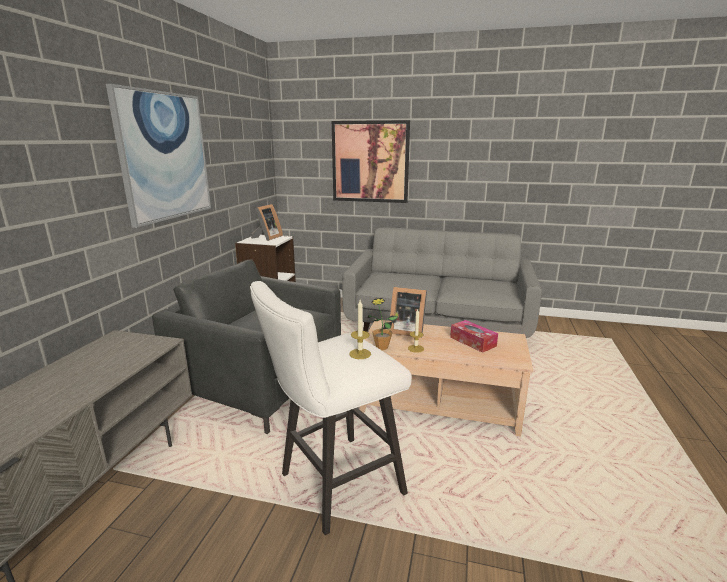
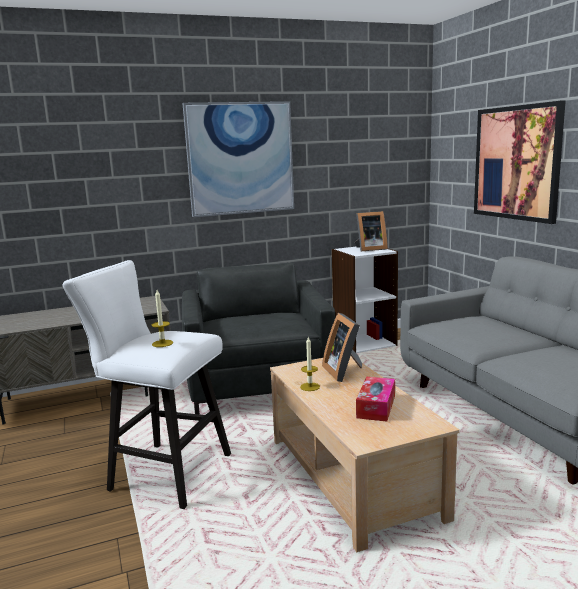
camera: 55 degrees right, 5 degrees down
potted plant [368,298,399,350] -> none

